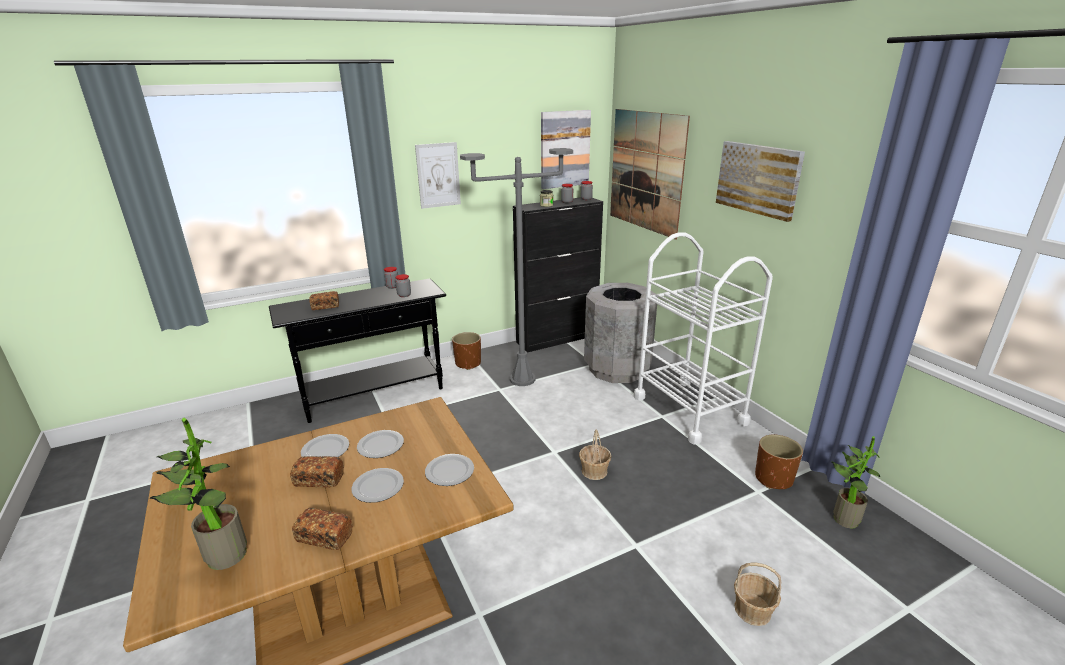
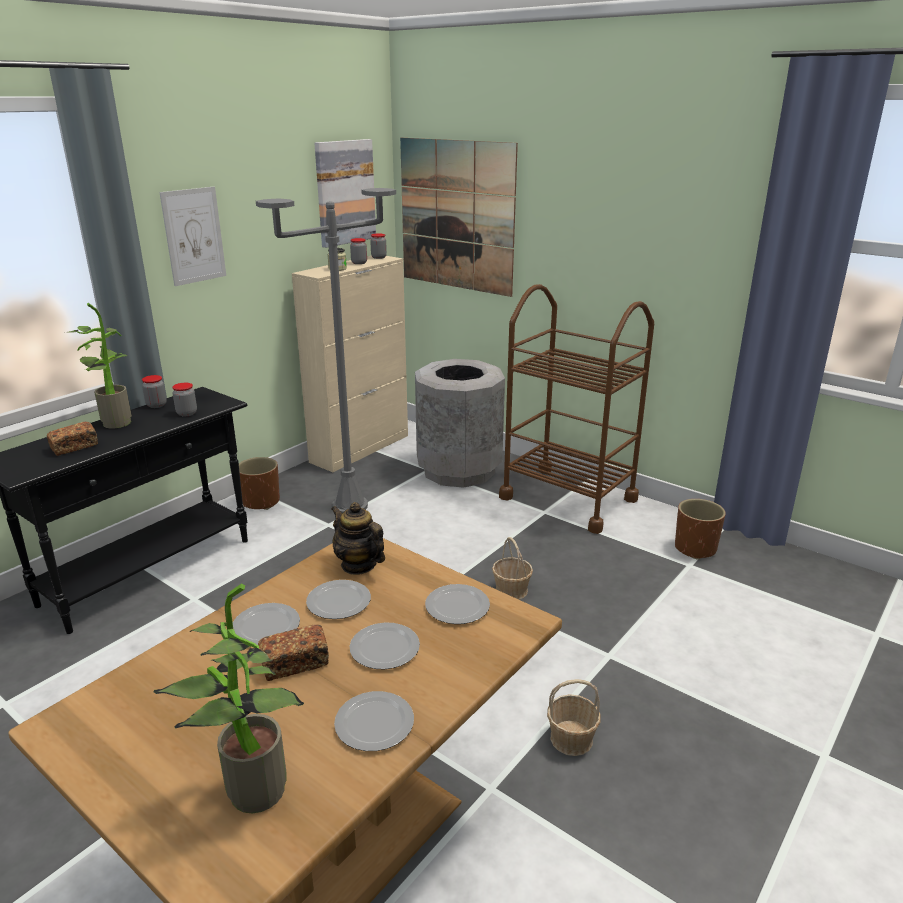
camera: 25 degrees left, 0 degrees up
bread [292,508,353,550] -> plate [334,691,414,751]
black cabinet [513,197,603,353] -> beige cabinet [292,255,408,472]
white cart [634,232,773,445] -> brown cart [499,284,654,534]
picture [716,141,805,222] -> none
basket [734,562,781,626] -> basket moved to [547,679,601,756]
potted plant [832,436,880,528] -> potted plant moved to [69,303,132,429]
none -> teapot [331,502,385,575]

